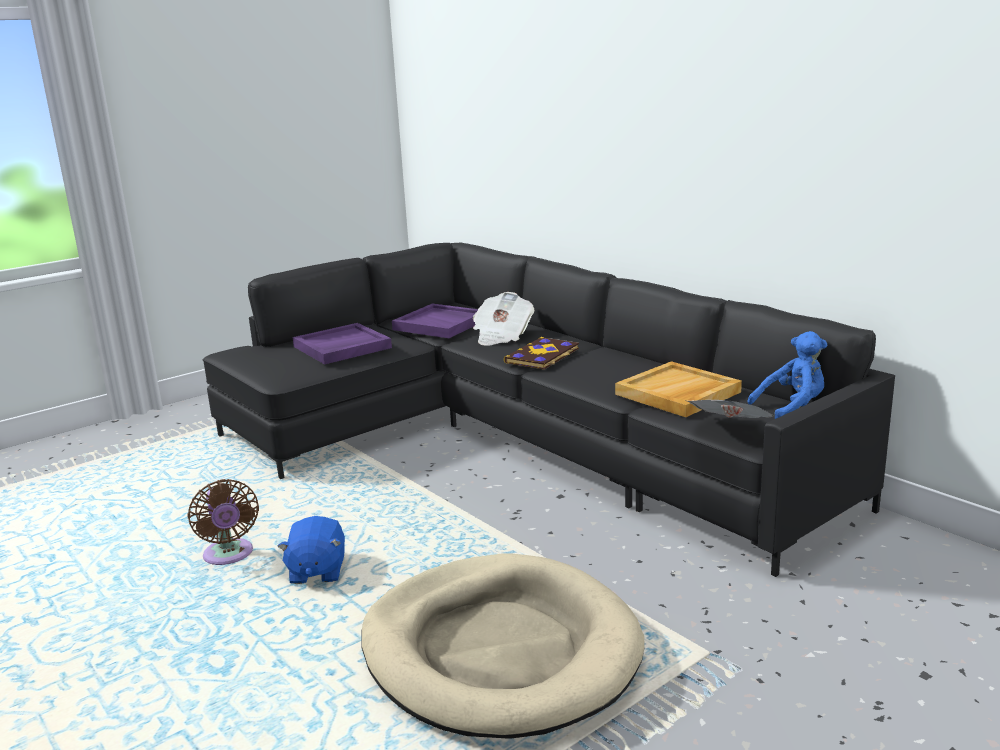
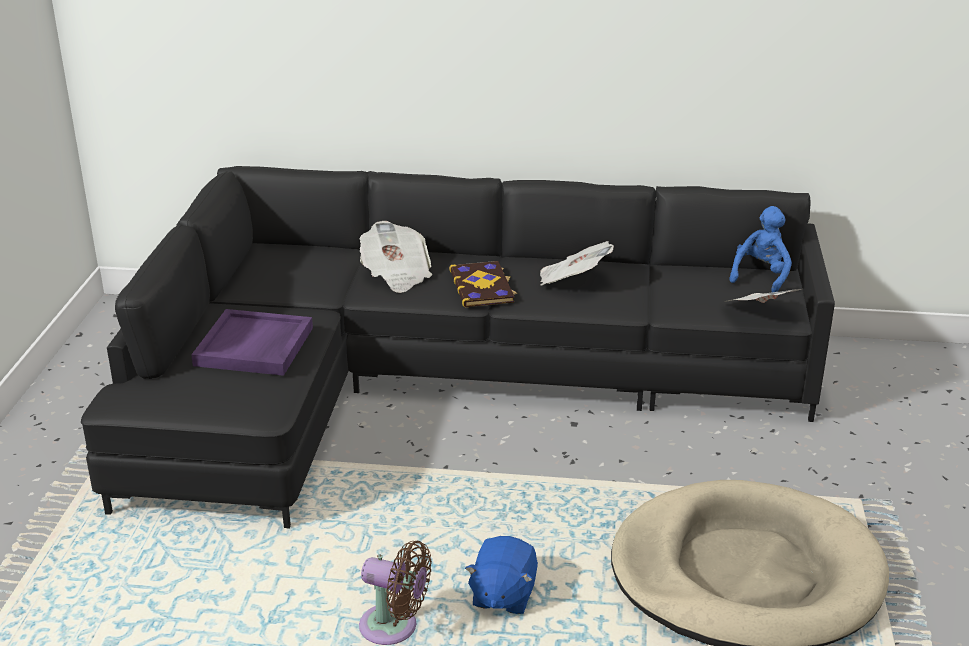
camera: 45 degrees left, 10 degrees up
blue plush toy [277,516,345,584] -> blue plush toy turned 60 degrees clockwise [465,536,538,614]
purple tray [392,303,478,338] -> none
beige tray [615,361,742,417] -> none
none -> newspaper [540,241,614,286]

